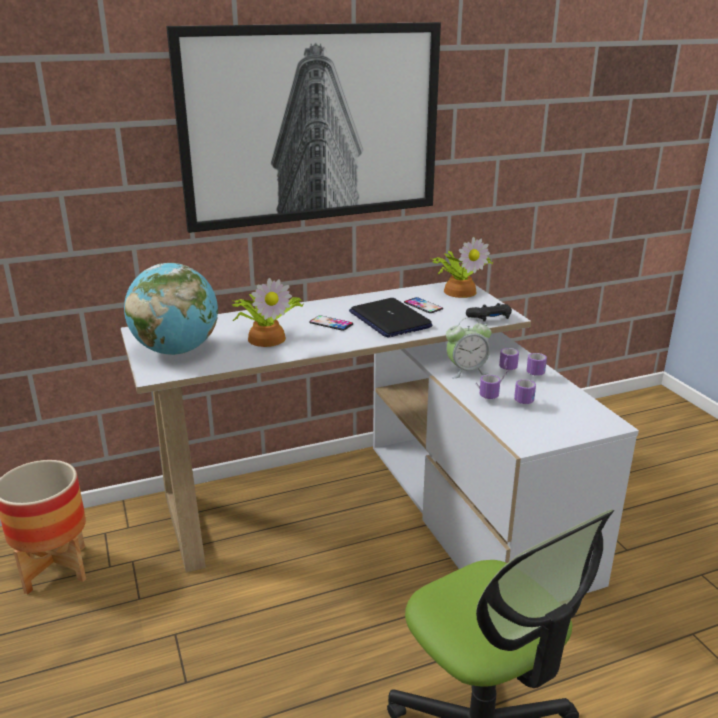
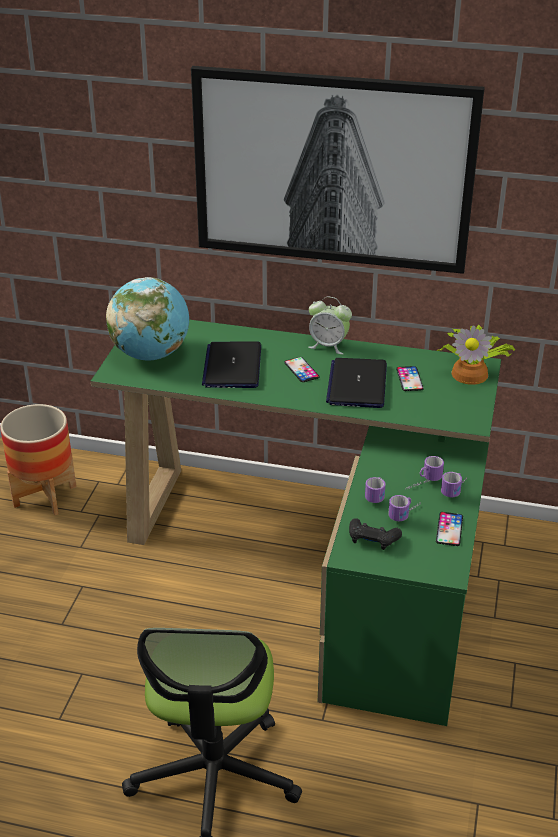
camera: 35 degrees right, 10 degrees up
white desk [121,282,639,593] -> green desk [91,320,501,726]
potted plant [232,278,304,347] -> laptop [202,342,261,388]
alarm clock [446,317,491,378] -> alarm clock moved to [308,297,352,354]
black game controller [466,303,512,322] -> black game controller moved to [349,518,402,550]
none -> phone [436,512,463,546]

